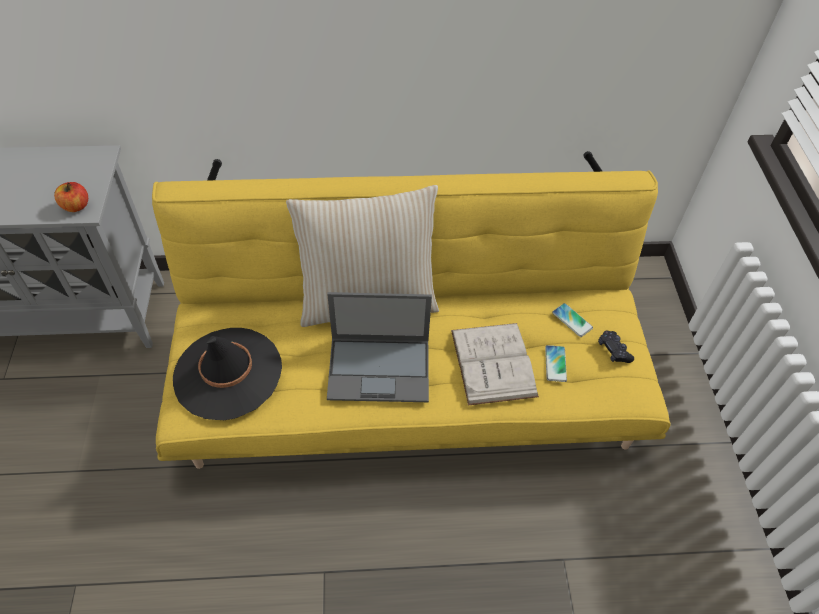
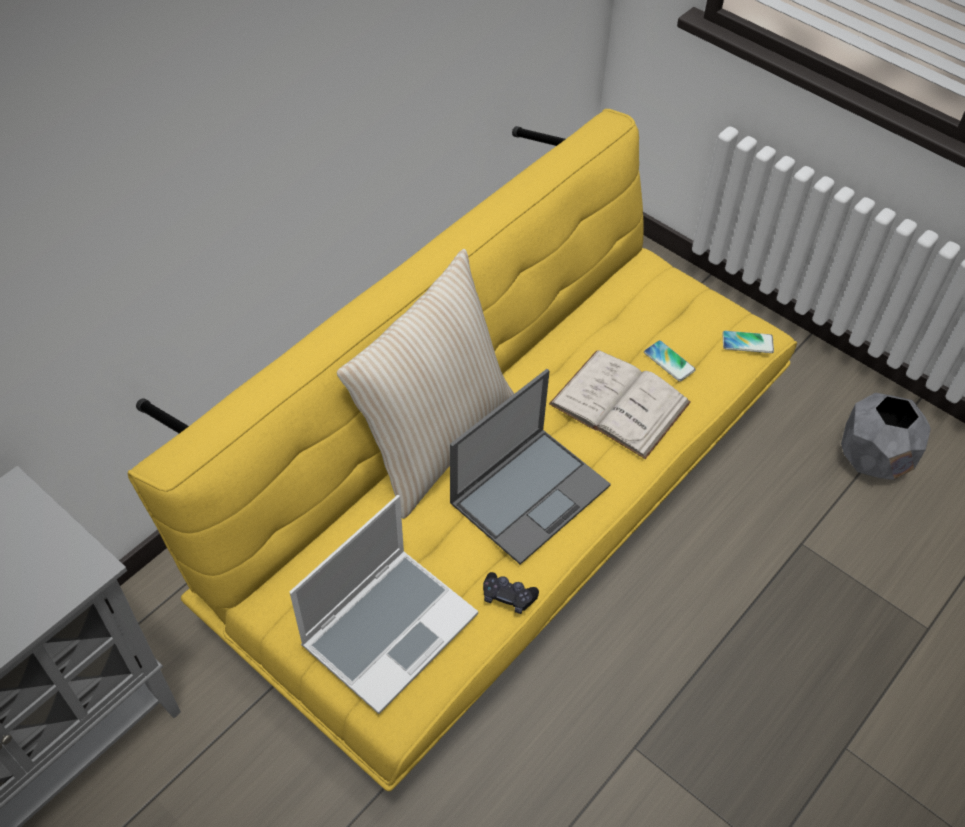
camera: 45 degrees left, 0 degrees up
apple [54,182,88,212] -> none
black hat [173,328,282,420] -> laptop [290,495,478,714]
phone [552,303,593,337] -> phone moved to [722,331,774,353]
black game controller [598,330,634,363] -> black game controller moved to [483,572,539,614]
none -> grey planter [841,393,931,480]

